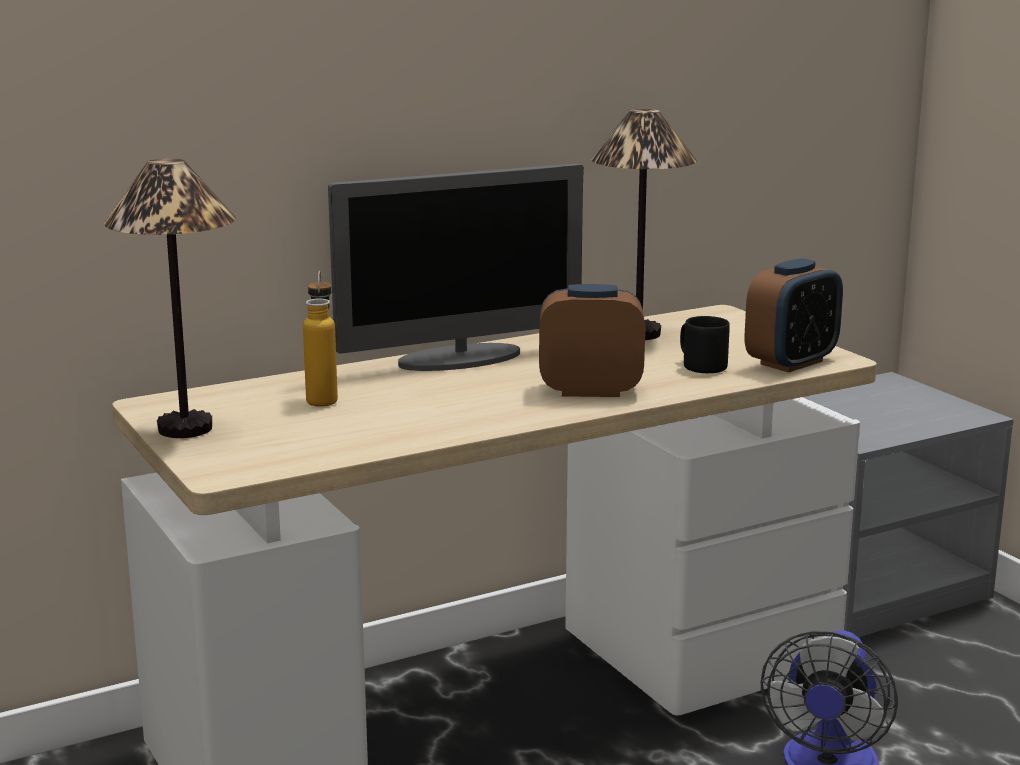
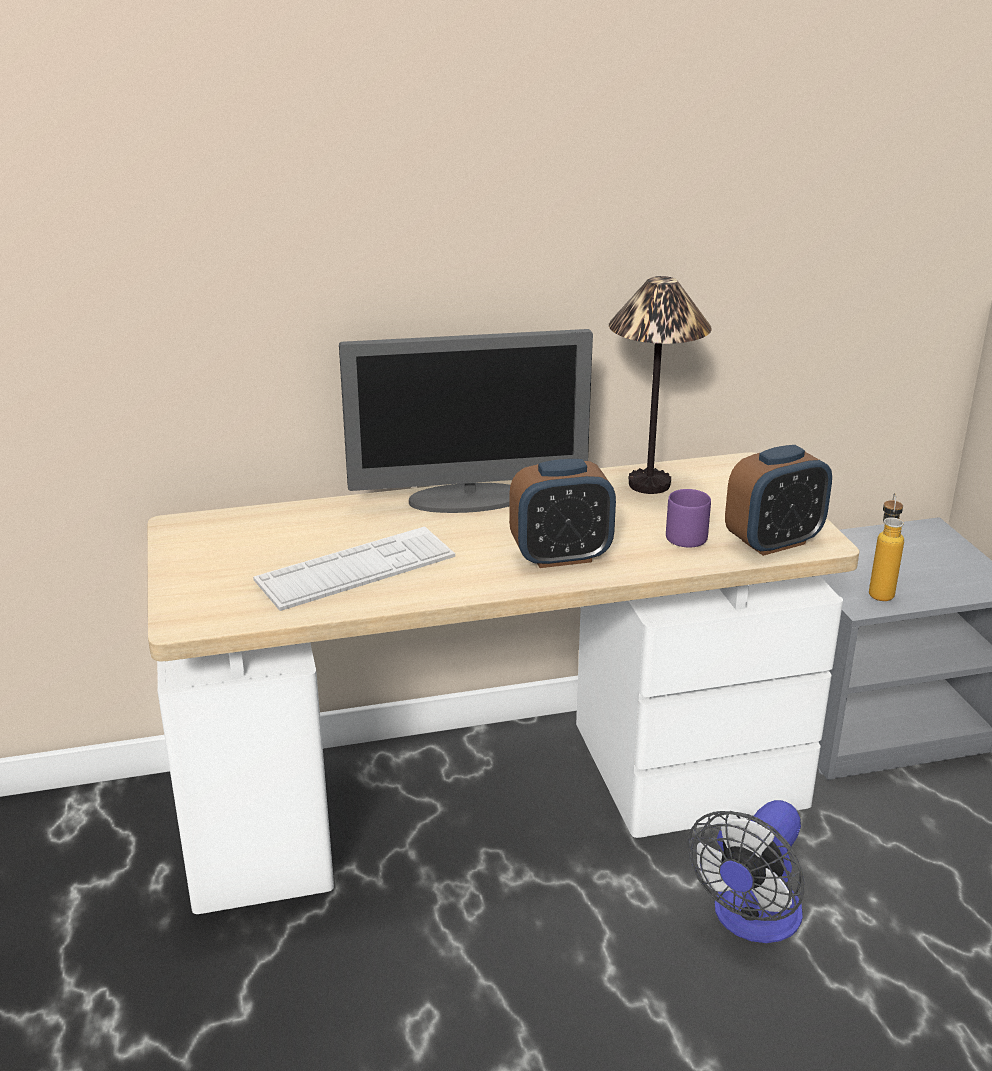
camera: 15 degrees right, 10 degrees up
table lamp [104,158,236,438] -> none
bottle [303,271,338,407] -> bottle moved to [869,493,904,601]
alarm clock [539,284,645,397] -> alarm clock turned 150 degrees clockwise [509,459,616,568]
black mug [680,316,730,373] -> purple mug [666,489,711,548]
none -> keyboard [253,526,455,611]

